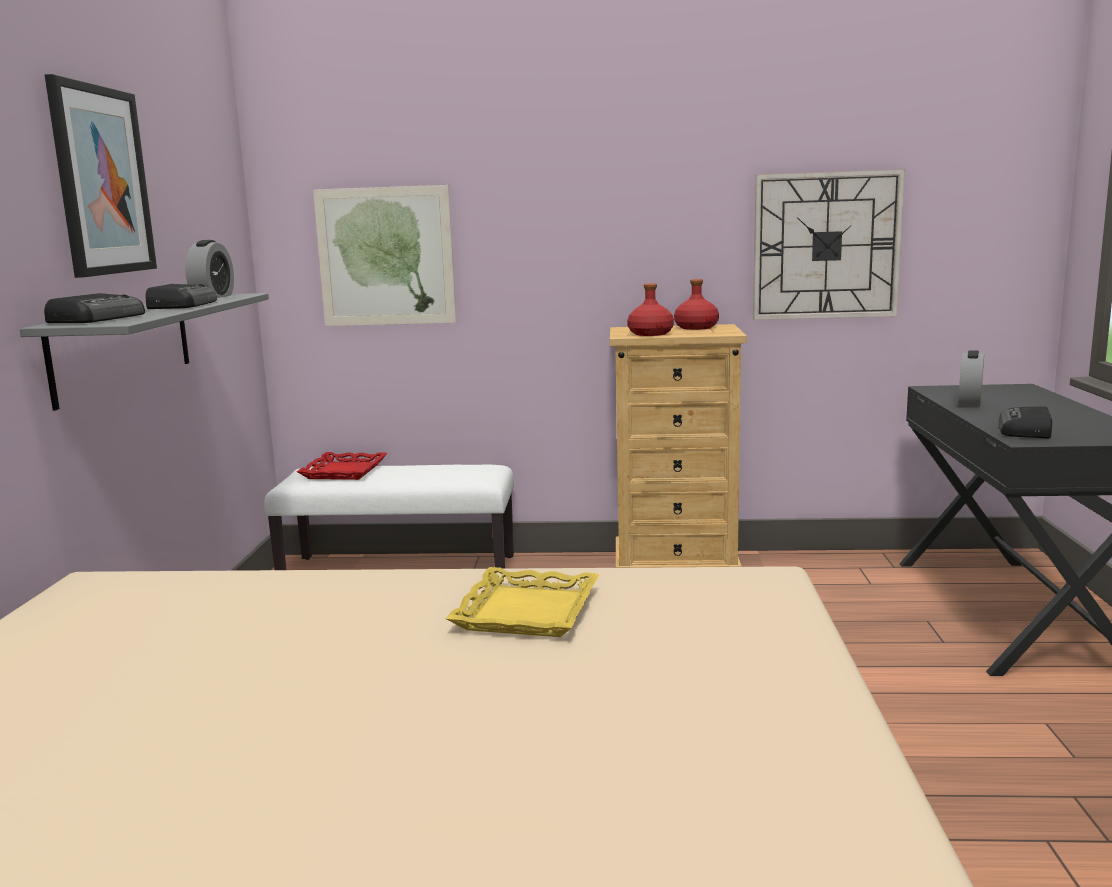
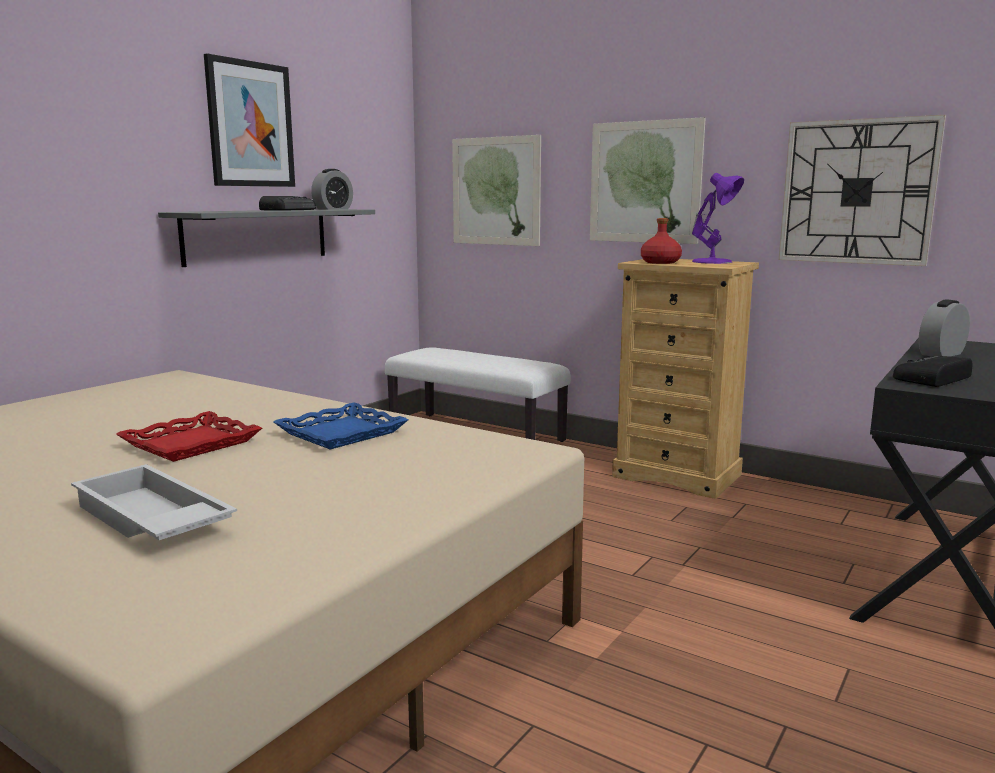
camera: 30 degrees right, 0 degrees up
radio [44,293,145,323] -> none
red tray [297,452,387,480] -> red tray moved to [116,411,262,462]
yellow tray [446,567,599,637] -> blue tray [274,403,409,449]
red bottle [674,279,719,330] -> purple table lamp [692,173,744,264]
none -> white tray [71,464,237,540]
none -> picture [590,117,706,244]

